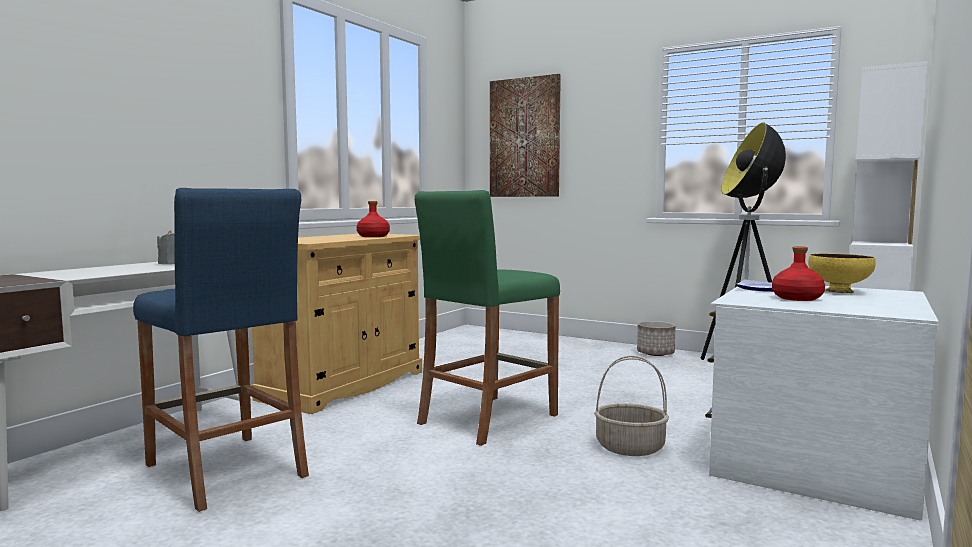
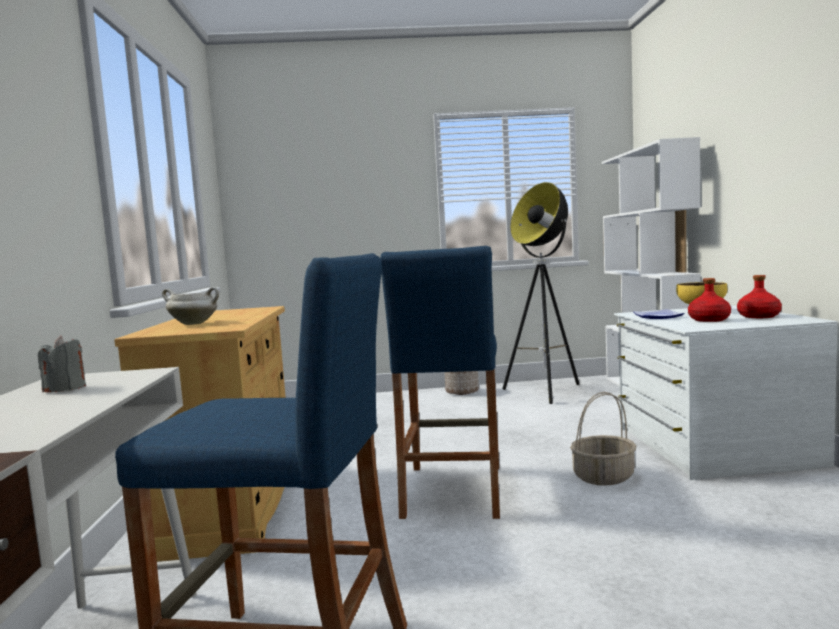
camera: 35 degrees left, 0 degrees up
red bottle [356,201,390,237] -> red bottle moved to [737,275,782,318]
green stool [415,190,560,446] -> blue stool [380,246,500,519]
picture [490,74,561,197] -> none
none -> white cooking pot [162,287,219,325]

